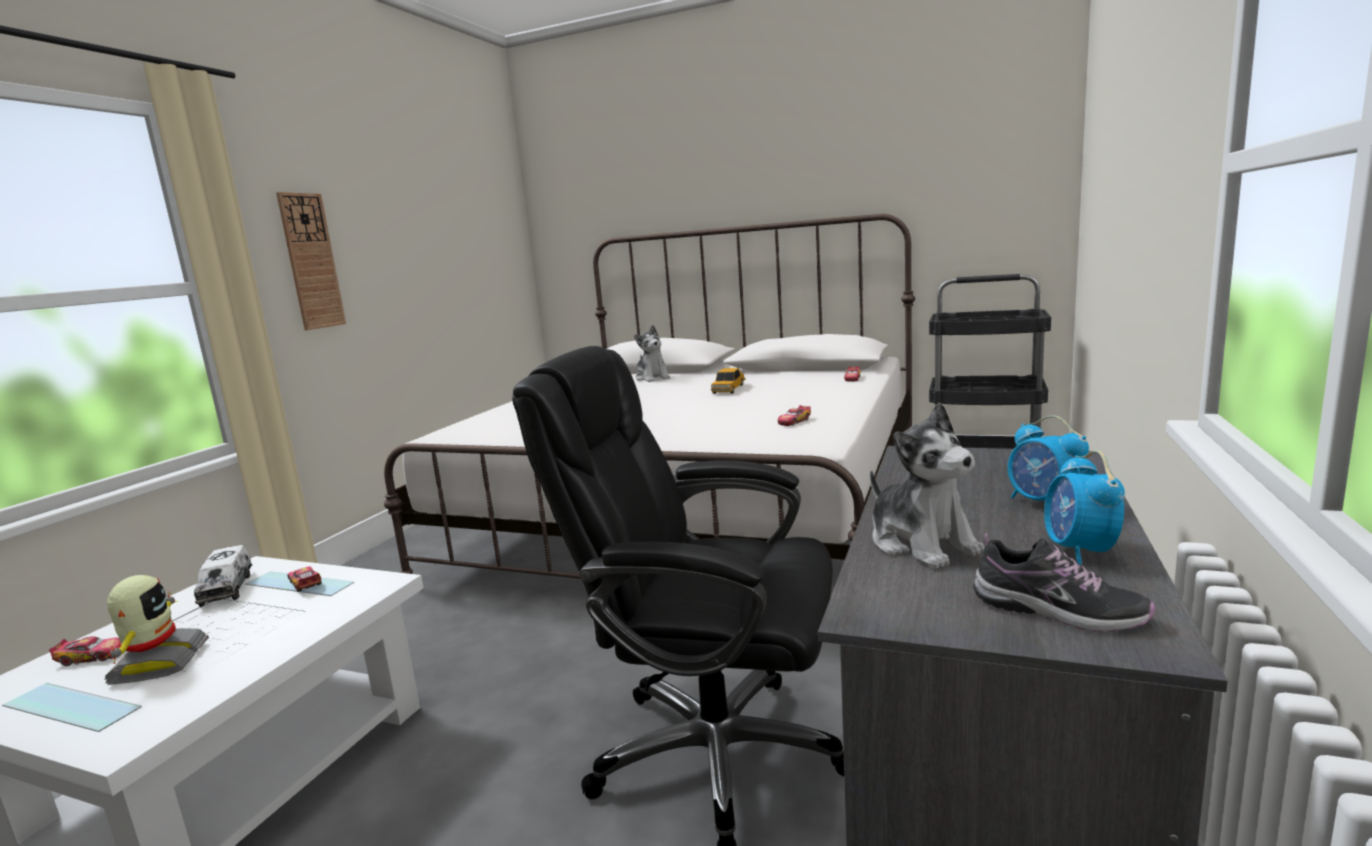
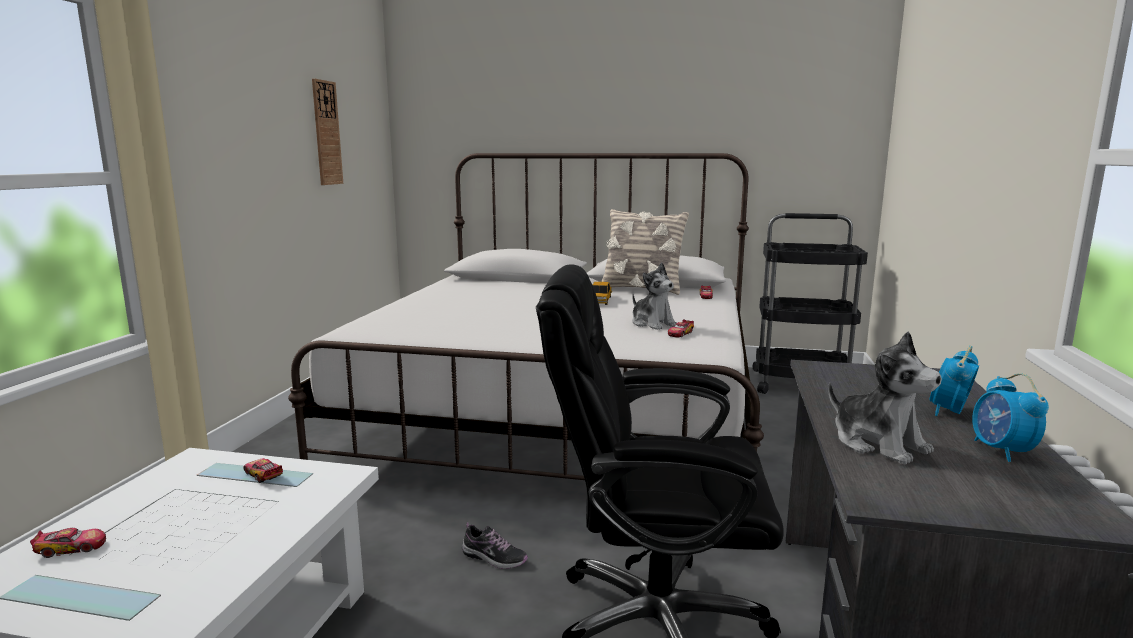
camera: 10 degrees left, 0 degrees up
toy robot [105,575,209,685] -> none
toy truck [194,545,252,607] -> none
wall clock [276,192,346,330] -> wall clock moved to [312,78,343,185]
plush toy [634,325,671,382] -> plush toy moved to [632,262,677,330]
shoe [973,533,1155,632] -> shoe moved to [462,522,528,569]
alarm clock [1008,415,1089,501] -> alarm clock turned 75 degrees clockwise [930,346,979,416]
none -> beige pillow [601,209,689,295]

